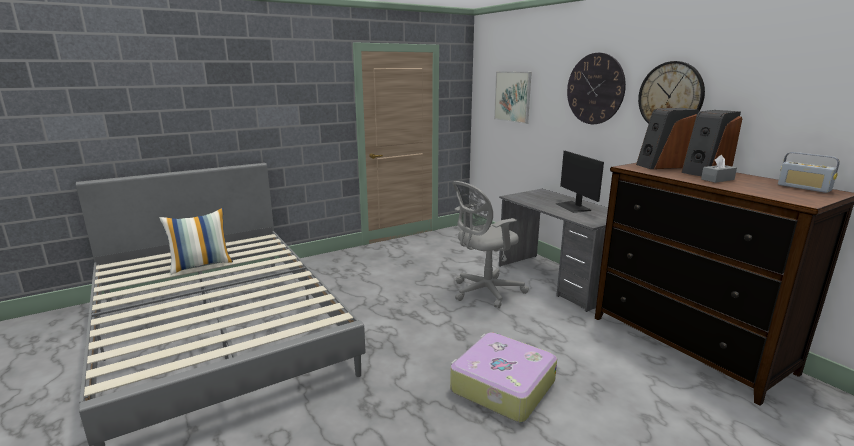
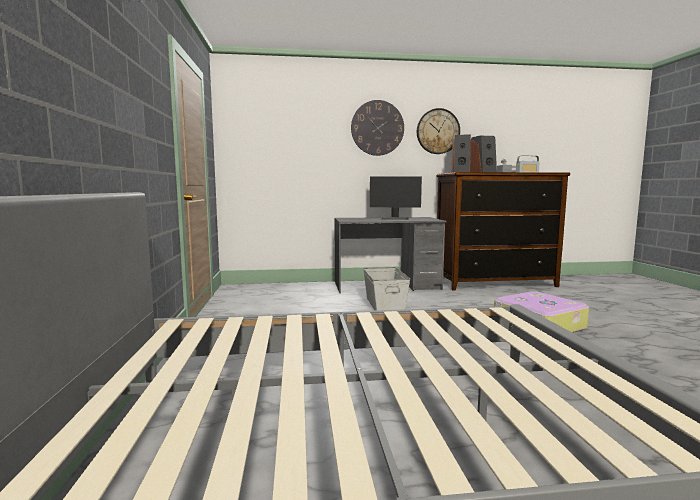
camera: 65 degrees left, 10 degrees down
pillow [159,208,233,275] -> none
grey office chair [452,181,529,308] -> grey storage box [363,267,410,310]
picture [494,71,532,124] -> none

